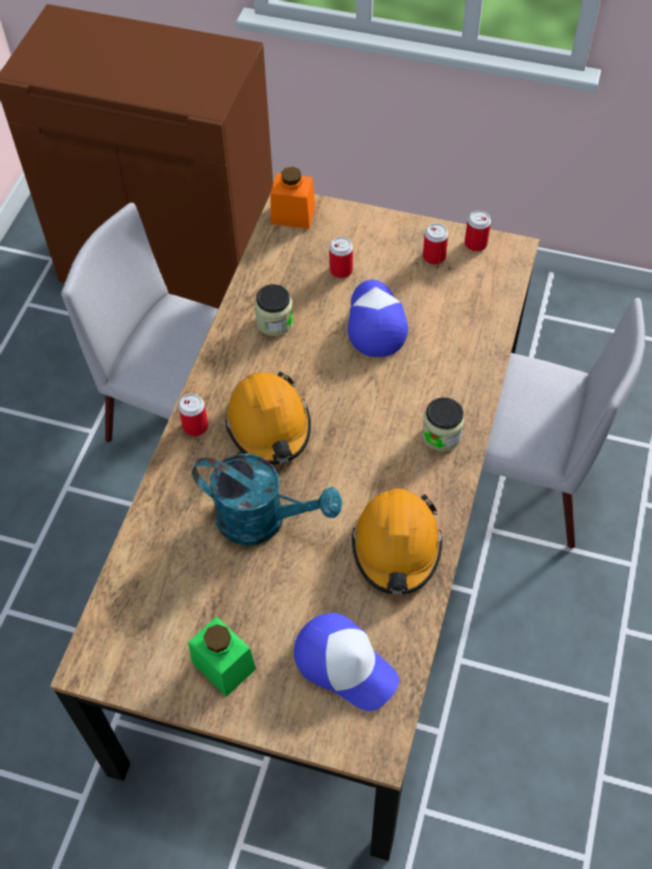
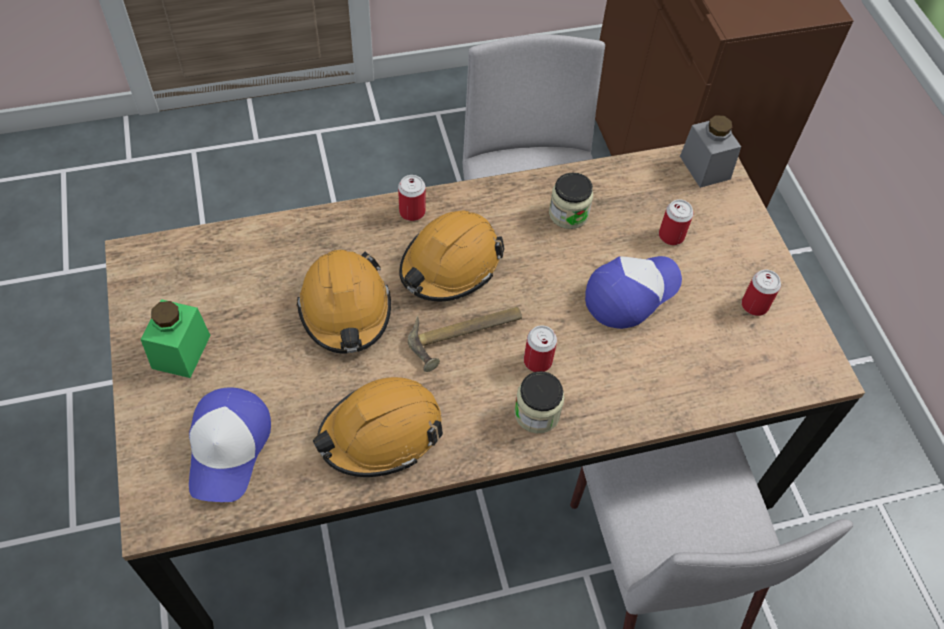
camera: 55 degrees right, 0 degrees up
turquoise watering can [192,453,342,545] -> orange hard hat [297,250,391,354]
orange jar [270,167,315,229] -> grey jar [680,115,741,188]
can [465,210,491,252] -> can moved to [524,325,557,372]
none -> hammer [408,306,522,372]

